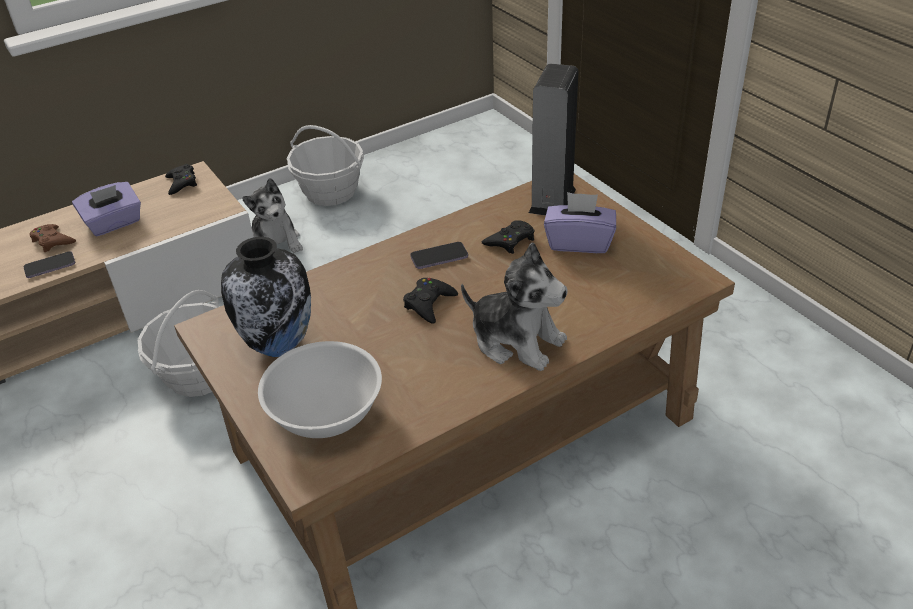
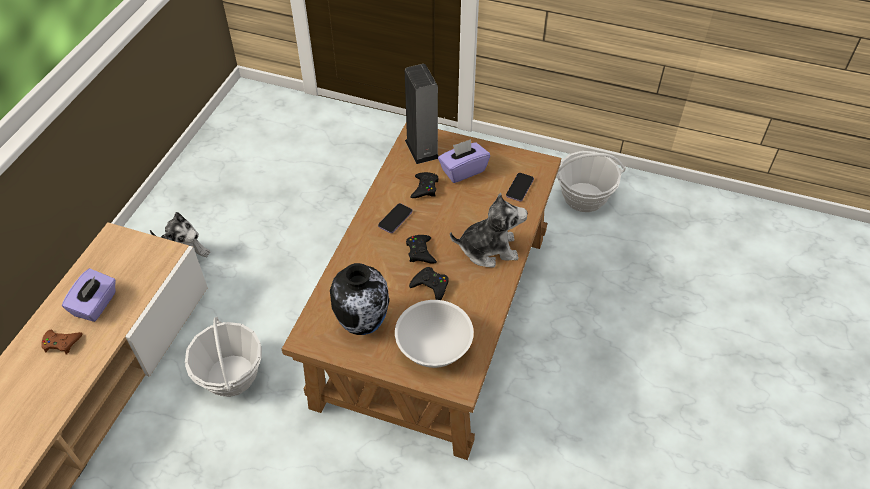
camera: 40 degrees left, 10 degrees up
phone [24,251,75,278] -> phone moved to [506,173,534,201]
black game controller [165,164,197,195] -> black game controller moved to [409,267,448,300]
basket [287,125,364,206] -> basket moved to [556,151,626,212]

